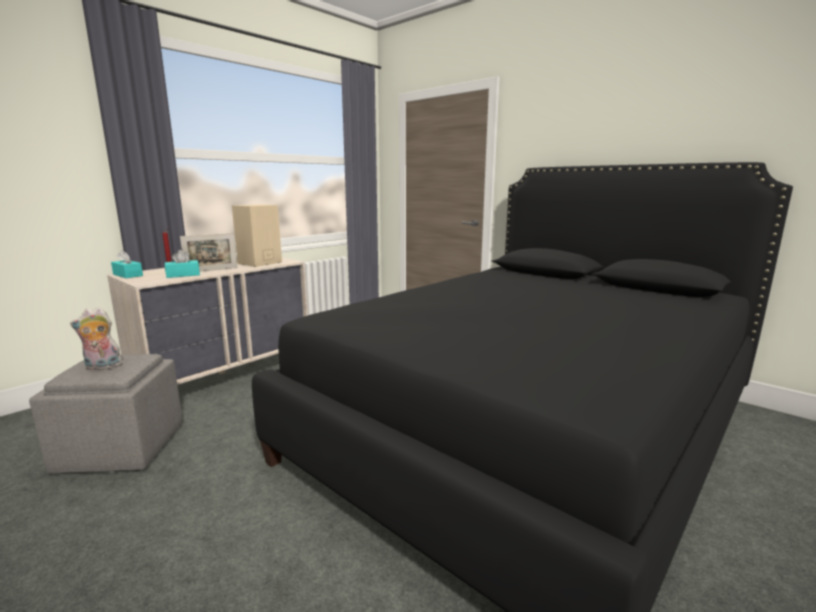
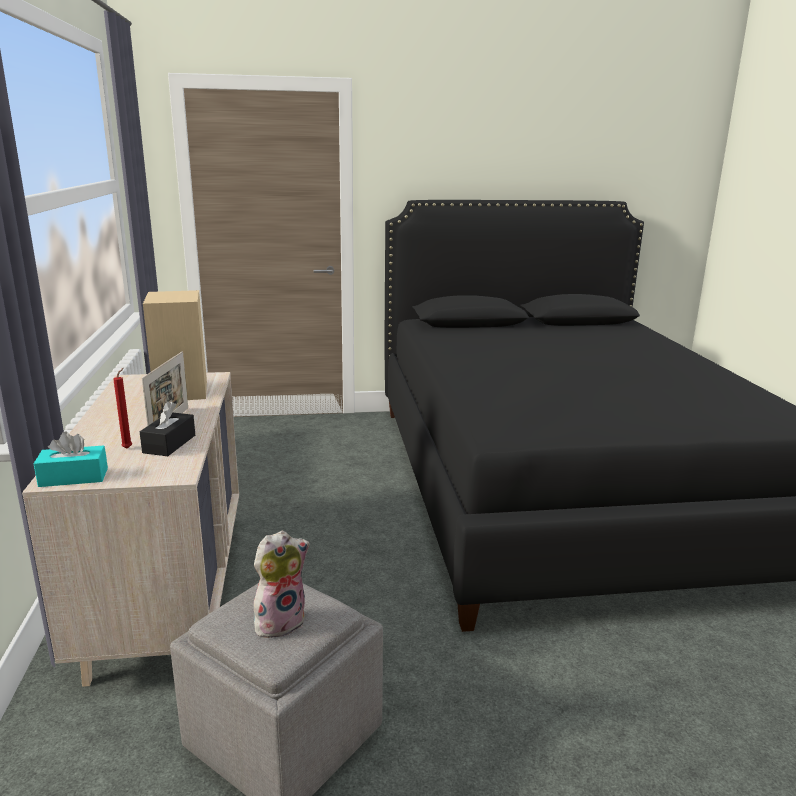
camera: 50 degrees left, 5 degrees up
plush toy [70,307,123,371] -> plush toy turned 150 degrees counterclockwise [253,531,309,638]
turquoise tissue box [165,250,200,278] -> black tissue box [140,401,195,456]

